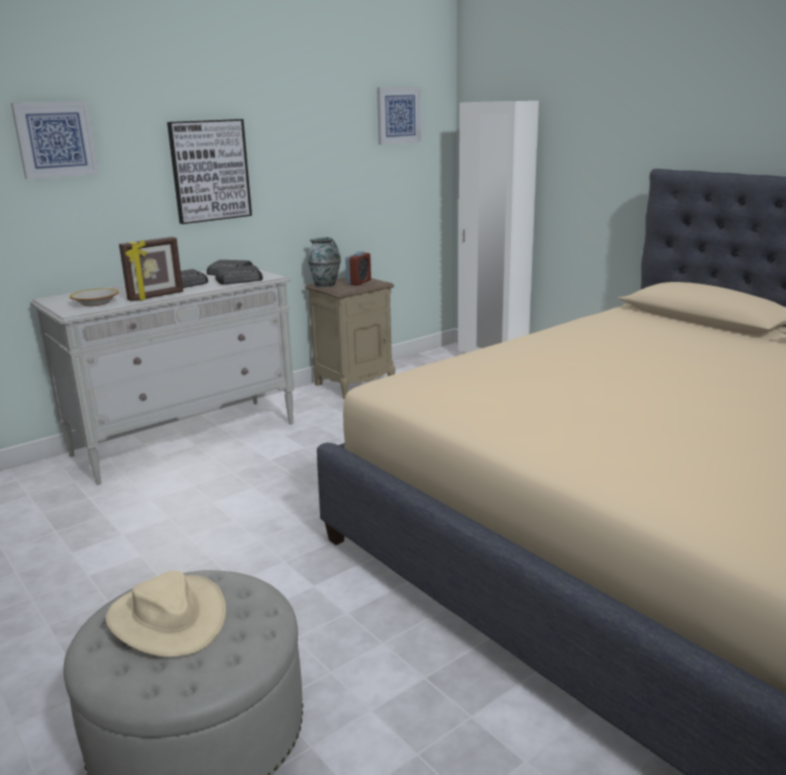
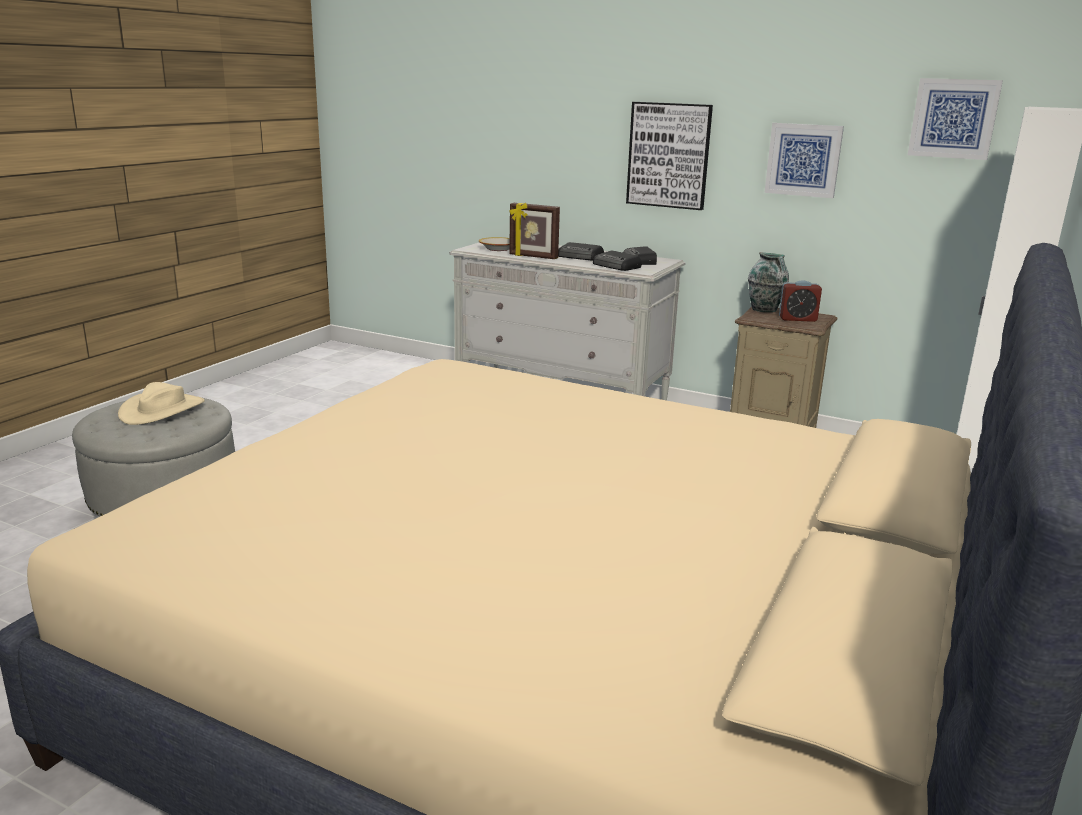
camera: 65 degrees right, 0 degrees up
picture [11,102,99,179] -> picture moved to [764,123,844,198]

